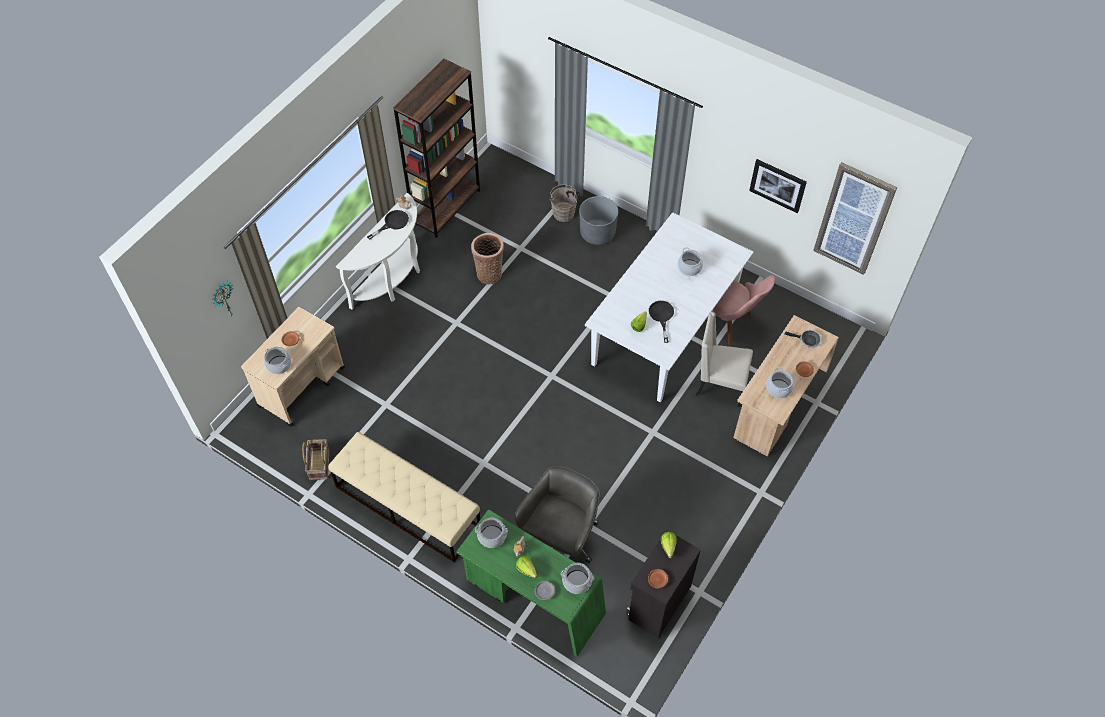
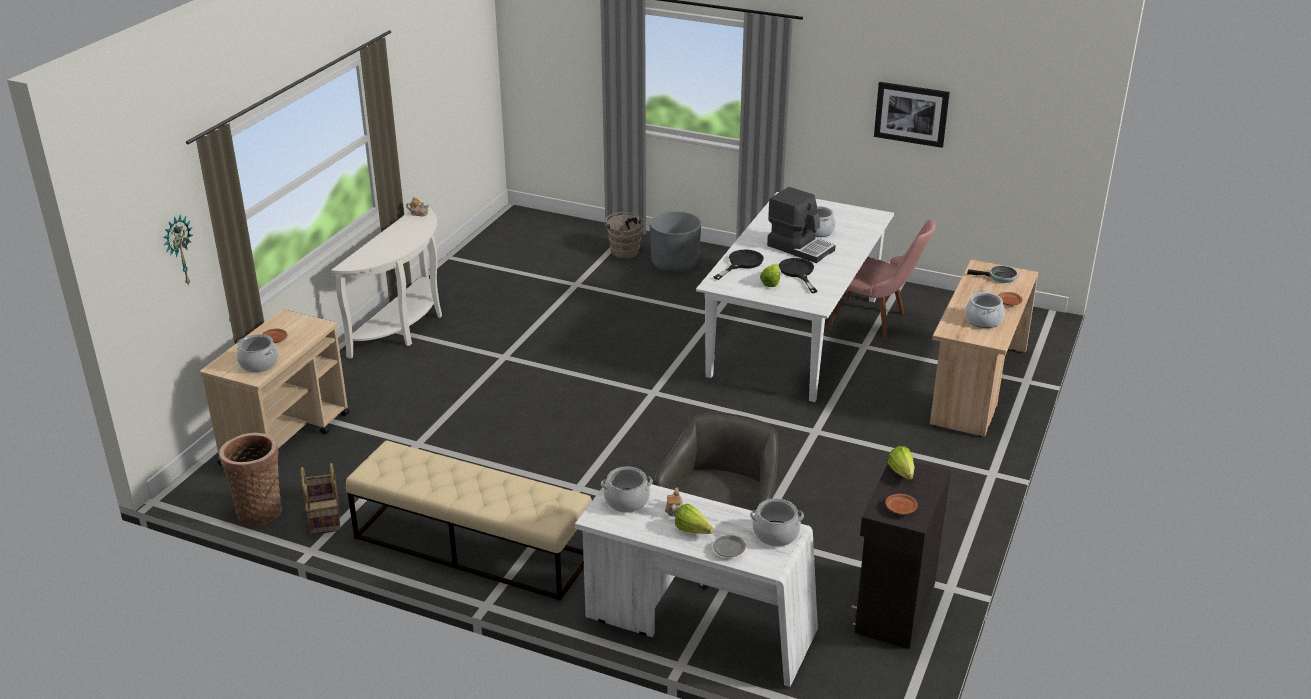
camera: 10 degrees left, 25 degrees down
black frying pan [367,210,409,239] -> black frying pan moved to [714,250,764,280]
brown bookcase [393,59,480,238] -> none
green desk [456,509,606,657] -> white desk [575,484,818,687]
basket [471,233,504,284] -> basket moved to [219,433,282,526]
beige chair [695,312,753,407] -> none
picture [813,162,897,275] -> none
none -> coffee machine [767,187,836,263]

